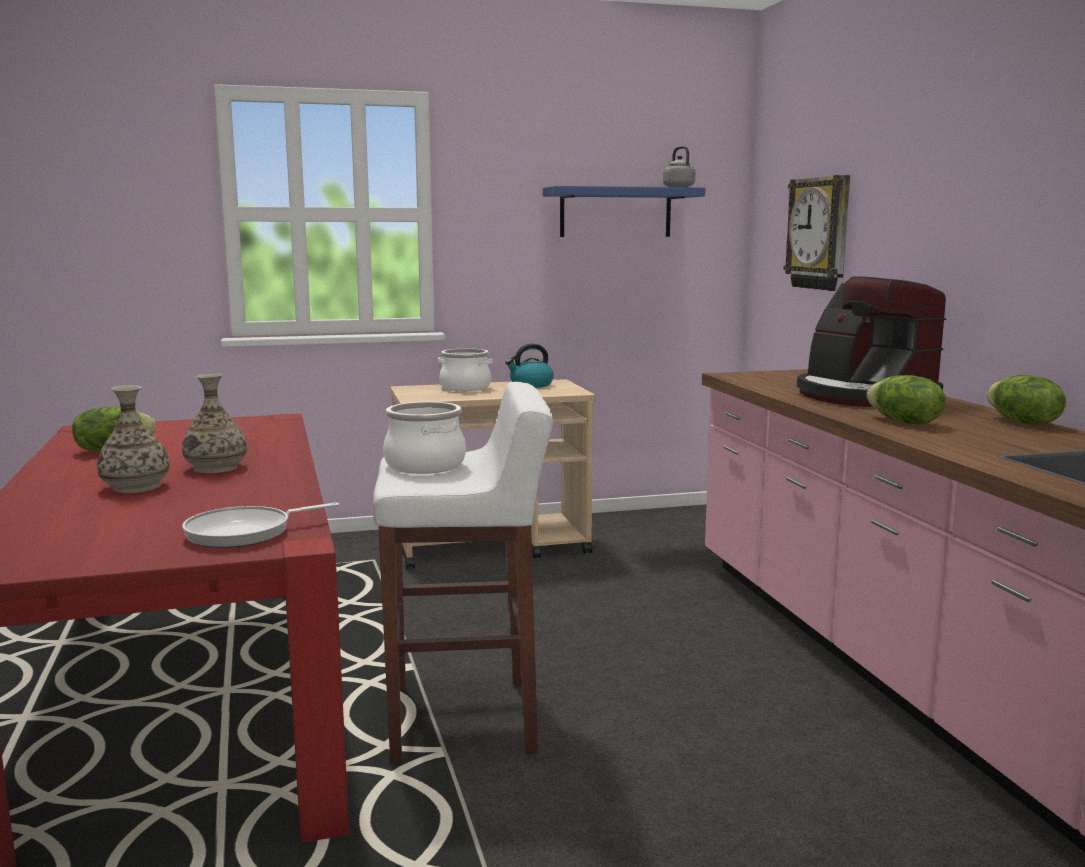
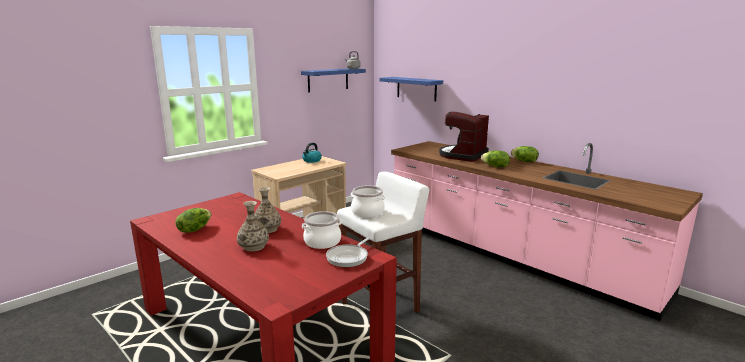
camera: 30 degrees left, 5 degrees up
cooking pot [438,349,492,391] -> cooking pot moved to [302,211,342,249]
wall clock [783,175,850,291] -> blue shelf [380,77,443,101]
coffee machine [797,276,946,407] -> coffee machine turned 90 degrees clockwise [439,112,489,162]

